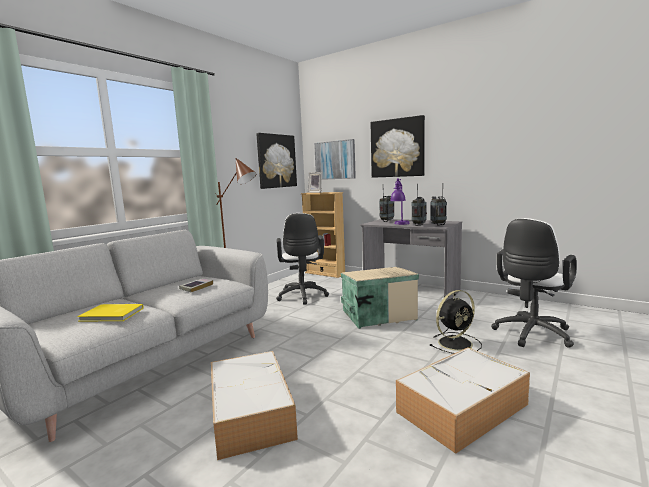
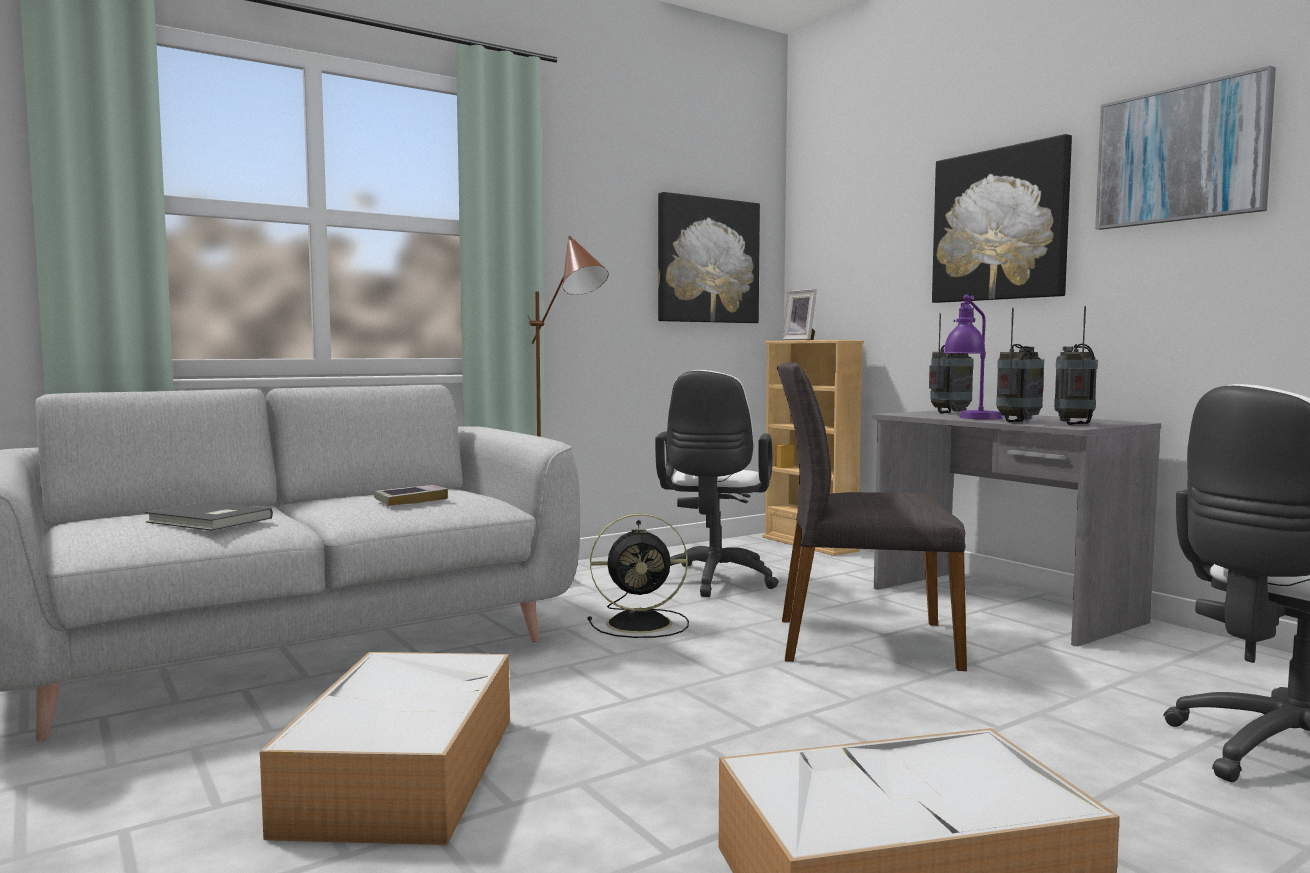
camera: 20 degrees right, 5 degrees down
yellow book [77,304,143,322] -> grey book [145,502,273,531]
picture [314,139,356,180] -> picture moved to [1095,66,1276,230]
beige storage box [341,267,419,329] -> grey chair [777,362,967,671]
black fan [430,290,482,354] -> black fan moved to [587,514,689,638]

